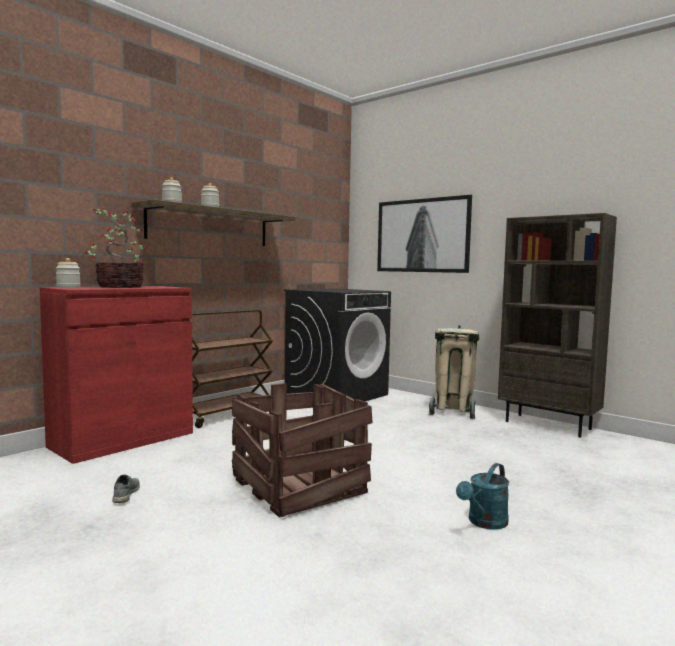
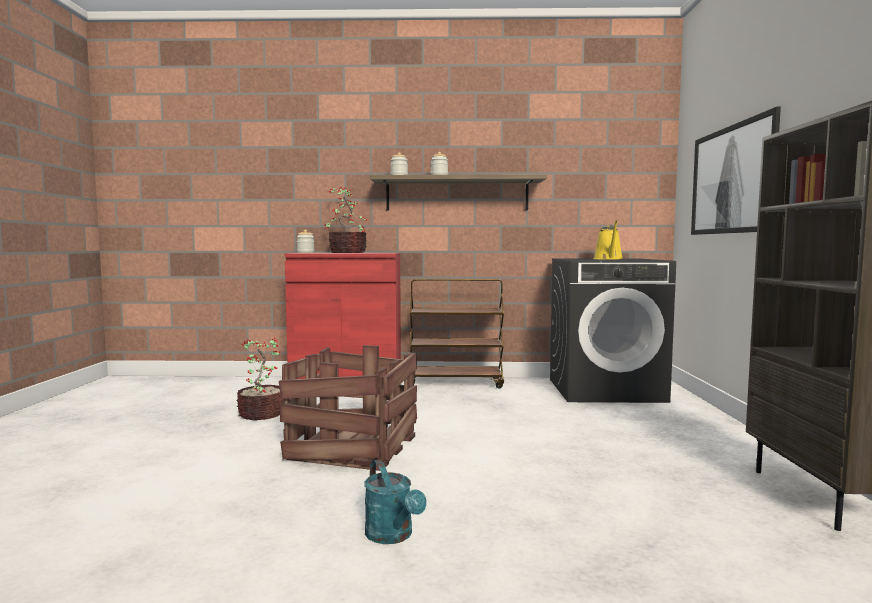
camera: 50 degrees right, 0 degrees up
grey shoe [112,475,140,503] -> potted plant [236,338,284,420]
beige trash can [429,325,480,419] -> none
turquoise watering can [456,463,509,530] -> turquoise watering can turned 120 degrees counterclockwise [364,460,426,544]
none -> yellow watering can [594,221,623,260]

